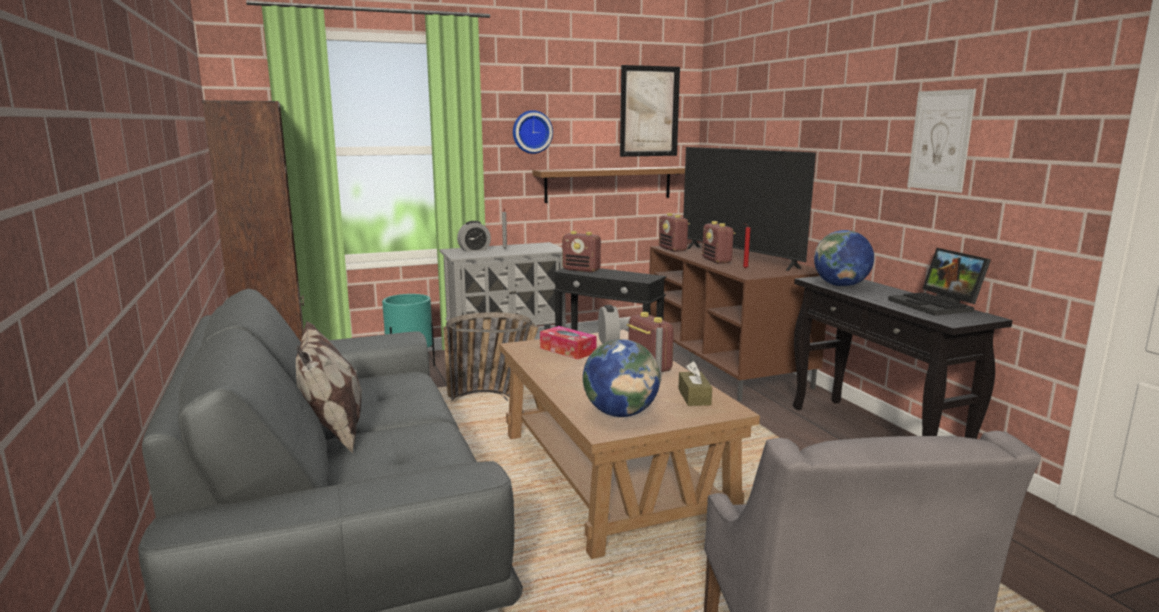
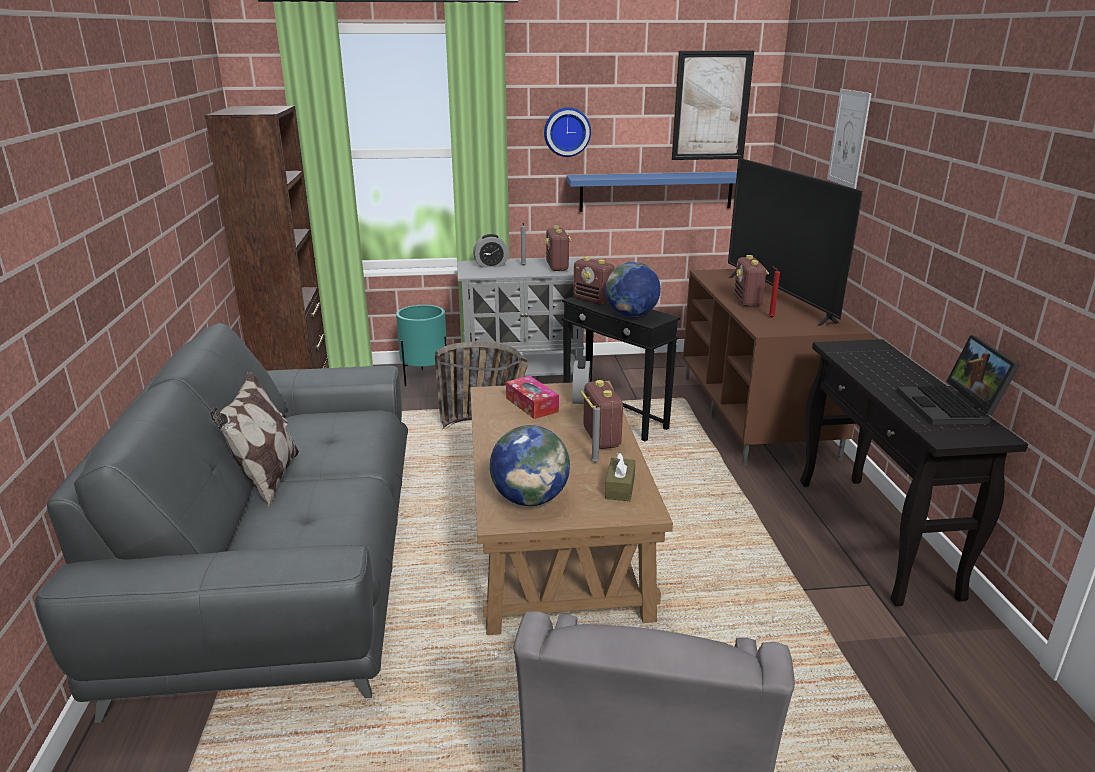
camera: 15 degrees right, 10 degrees up
brown shelf [533,166,685,203] -> blue shelf [566,172,737,212]
radio [659,213,690,252] -> radio moved to [545,225,572,271]
globe [814,230,874,287] -> globe moved to [605,262,661,317]
picture [907,89,976,193] -> picture moved to [827,89,872,189]

